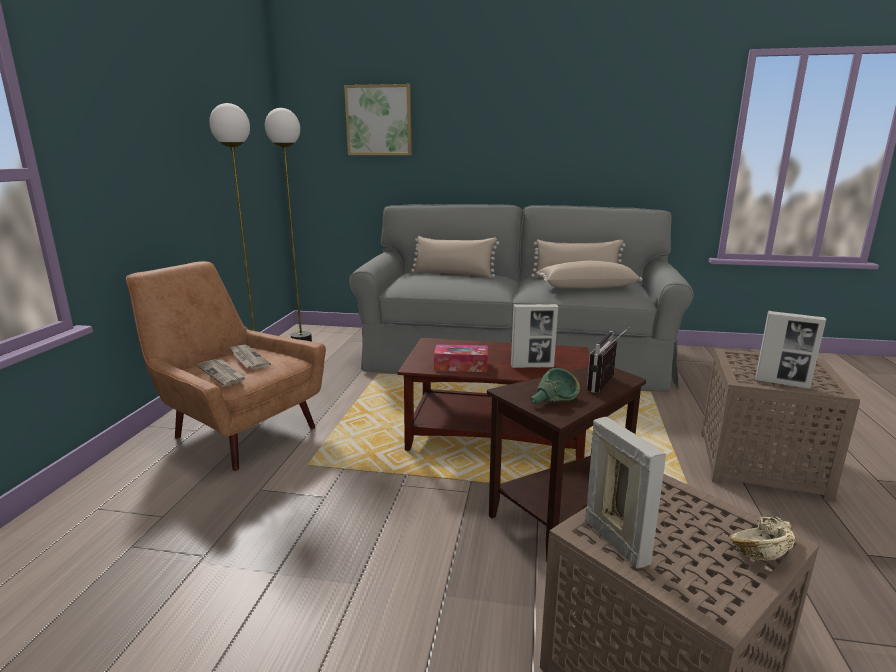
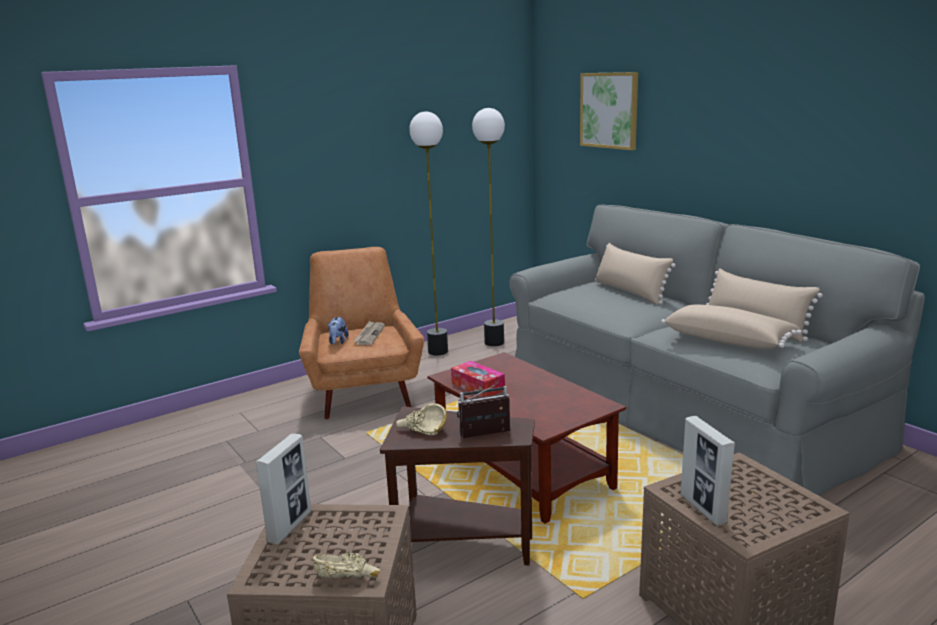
camera: 45 degrees right, 0 degrees up
newspaper [197,359,246,386] -> plush toy [328,316,349,344]
picture frame [511,304,558,368] -> none
green bowl [531,368,580,404] -> beige bowl [396,403,447,436]

